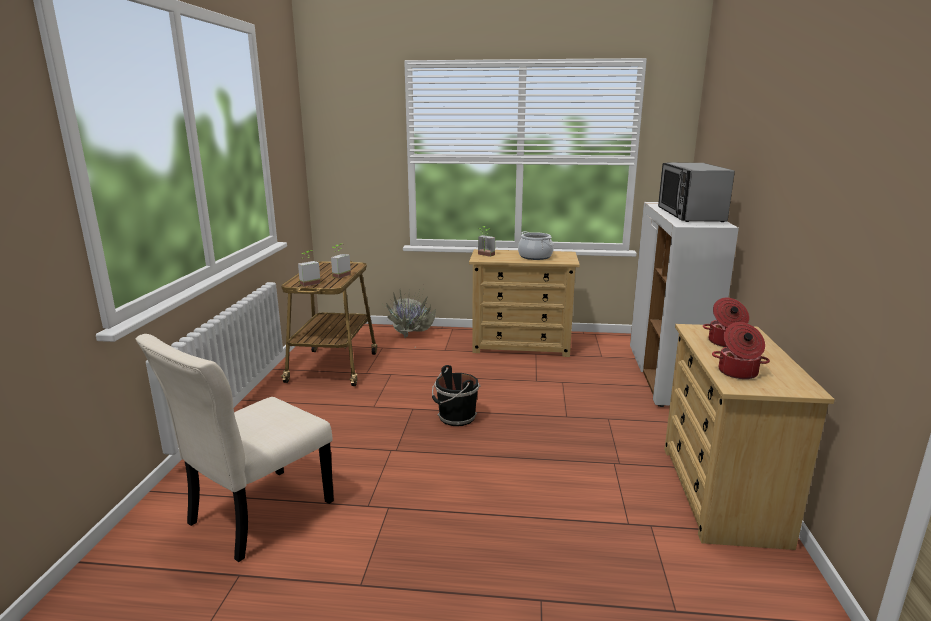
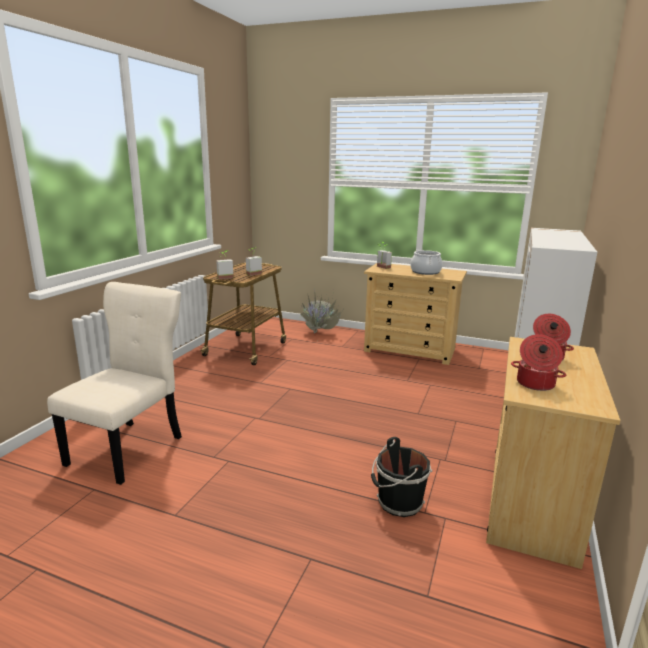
camera: 15 degrees right, 0 degrees up
beige chair [136,334,334,562] -> beige chair turned 150 degrees clockwise [47,282,182,485]
black bucket [432,365,481,426] -> black bucket moved to [371,437,432,517]
microwave [658,163,735,222] -> none

